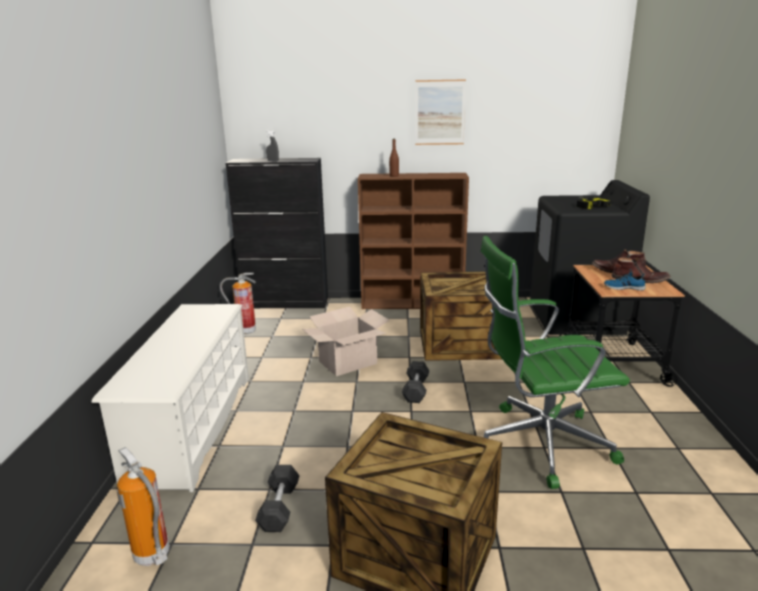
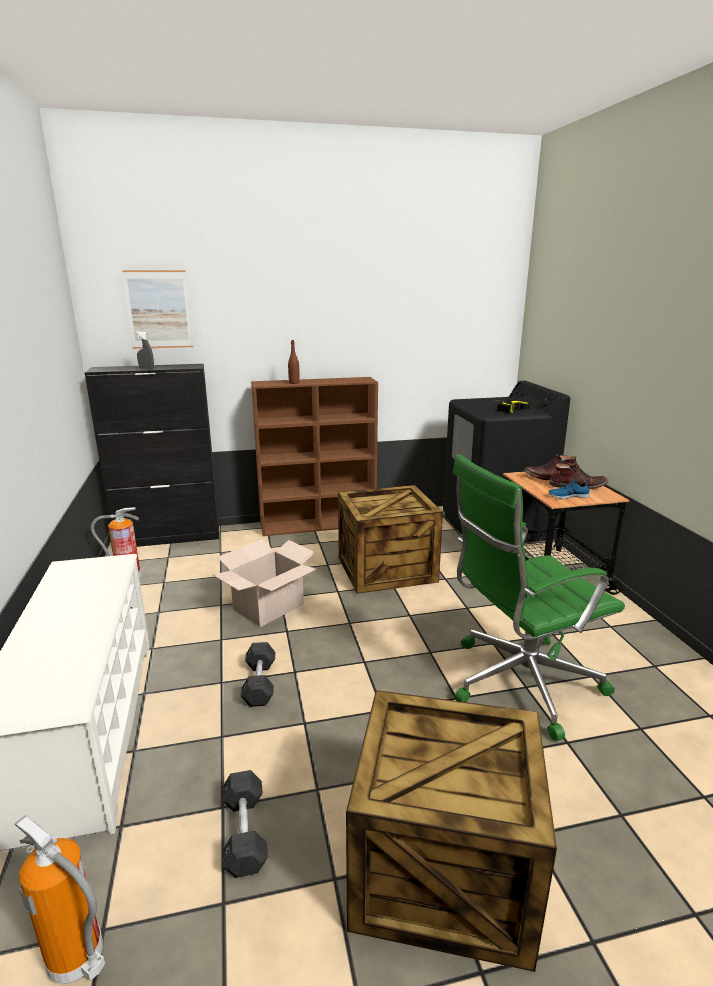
camera: 15 degrees left, 0 degrees up
grey dumbbell [402,361,429,403] -> grey dumbbell moved to [241,642,275,707]
picture [415,79,466,145] -> picture moved to [122,270,193,349]

